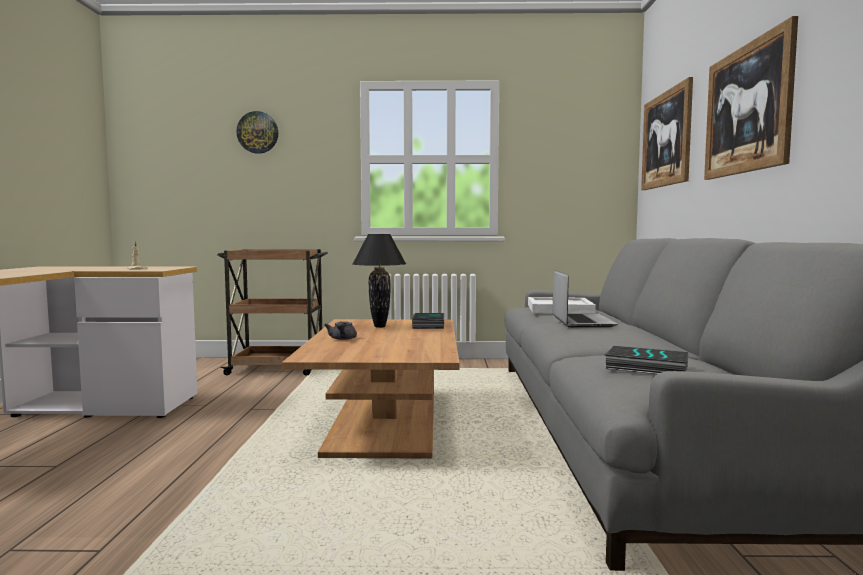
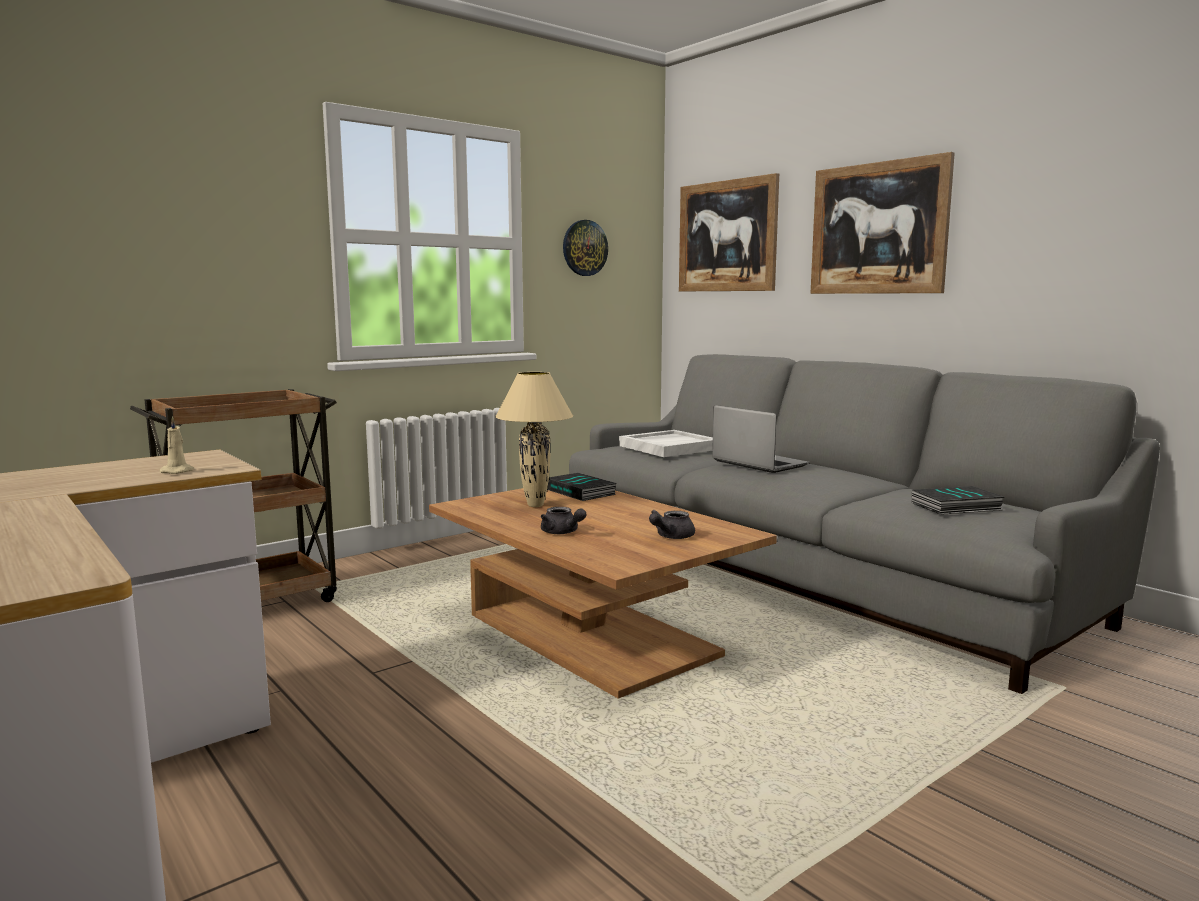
camera: 40 degrees left, 5 degrees up
wall clock [236,111,278,154] -> wall clock moved to [563,220,608,276]
black table lamp [353,234,406,328] -> beige table lamp [495,372,573,507]
none -> grey teapot [649,510,695,539]

